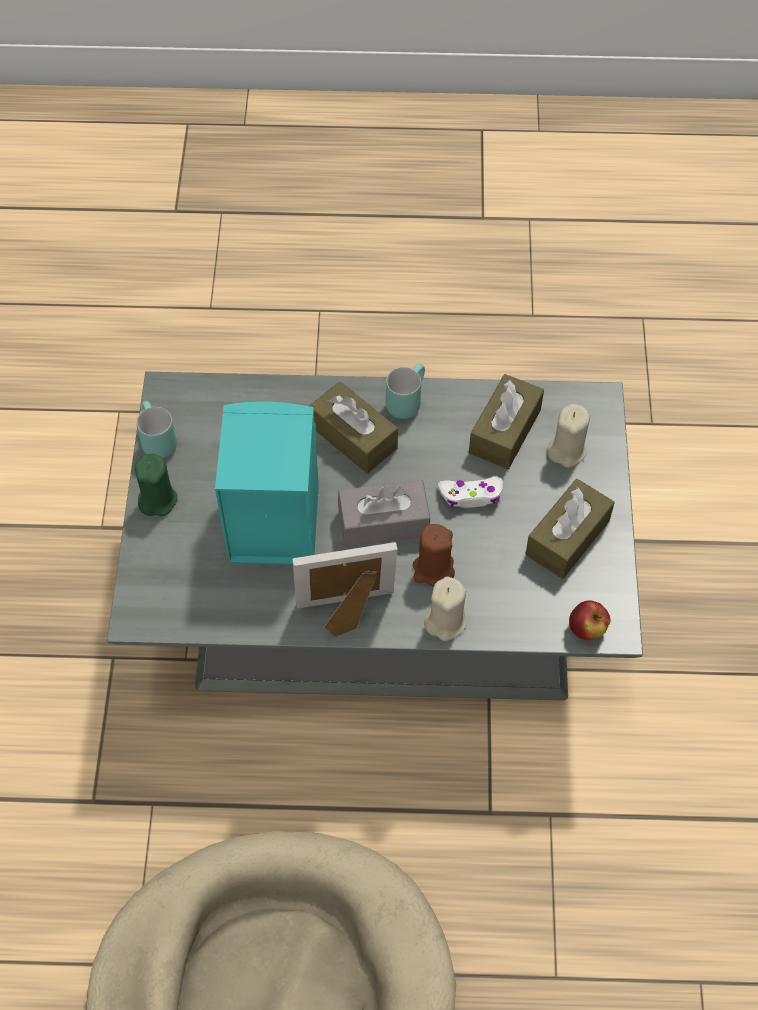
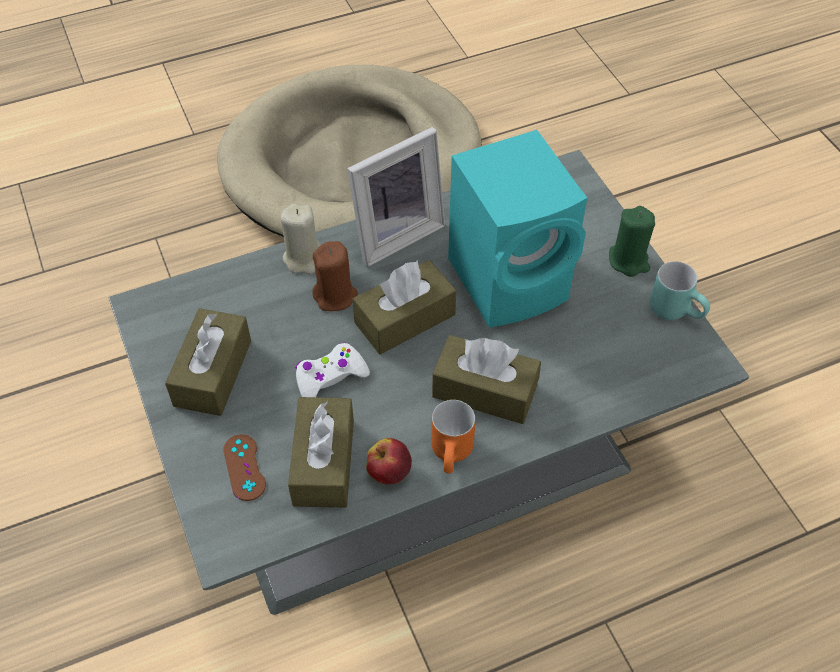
camera: 155 degrees right, 5 degrees down
grey tissue box [338,480,430,547] -> brown tissue box [353,260,456,355]
turquoise mug [386,363,425,419] -> orange mug [431,400,476,474]
beige candle [547,404,590,468] -> brown game controller [223,434,266,501]
apple [569,600,611,640] -> apple moved to [366,438,412,484]

